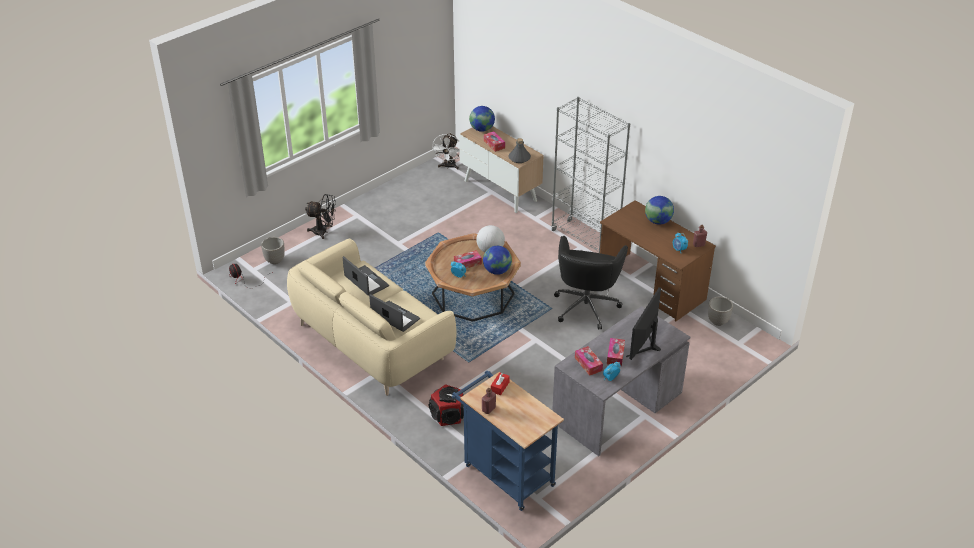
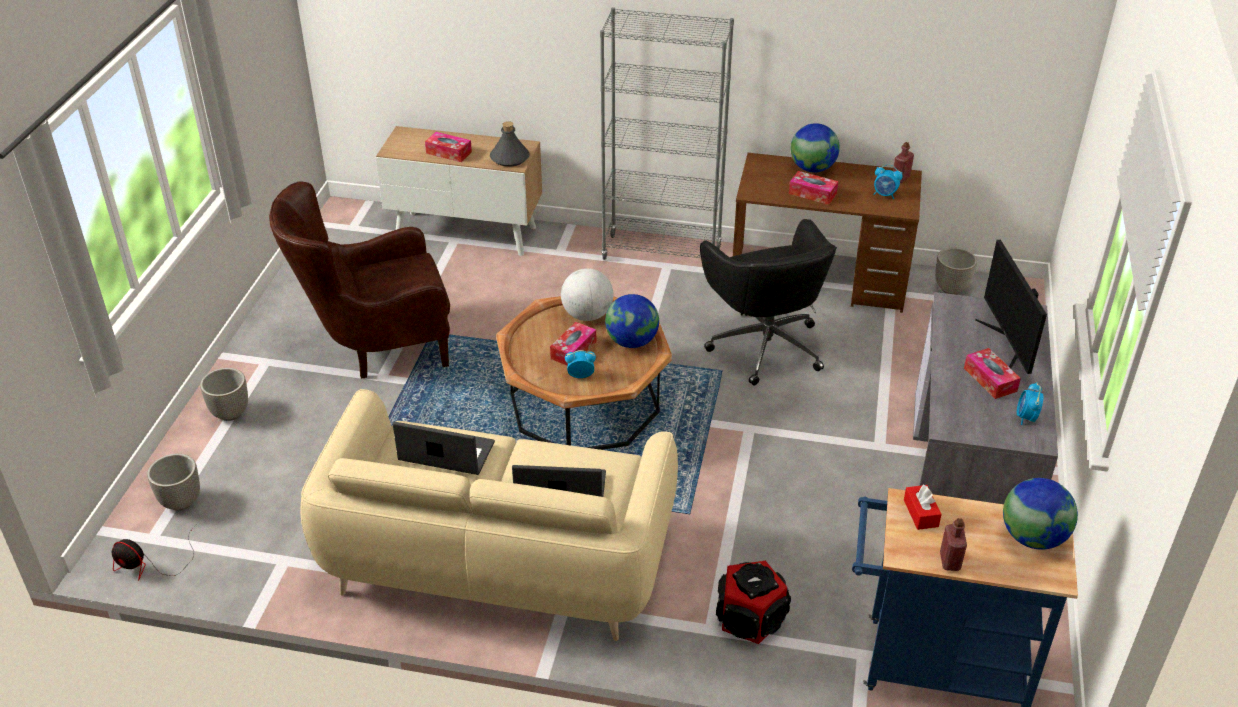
camera: 35 degrees left, 0 degrees up
black fan [305,194,336,239] -> planter [200,368,248,421]
white fan [431,133,460,169] -> none
globe [469,106,495,132] -> globe moved to [1003,478,1078,550]
tissue box [575,346,603,376] -> tissue box moved to [789,171,838,205]
none -> brown armchair [269,181,450,379]

